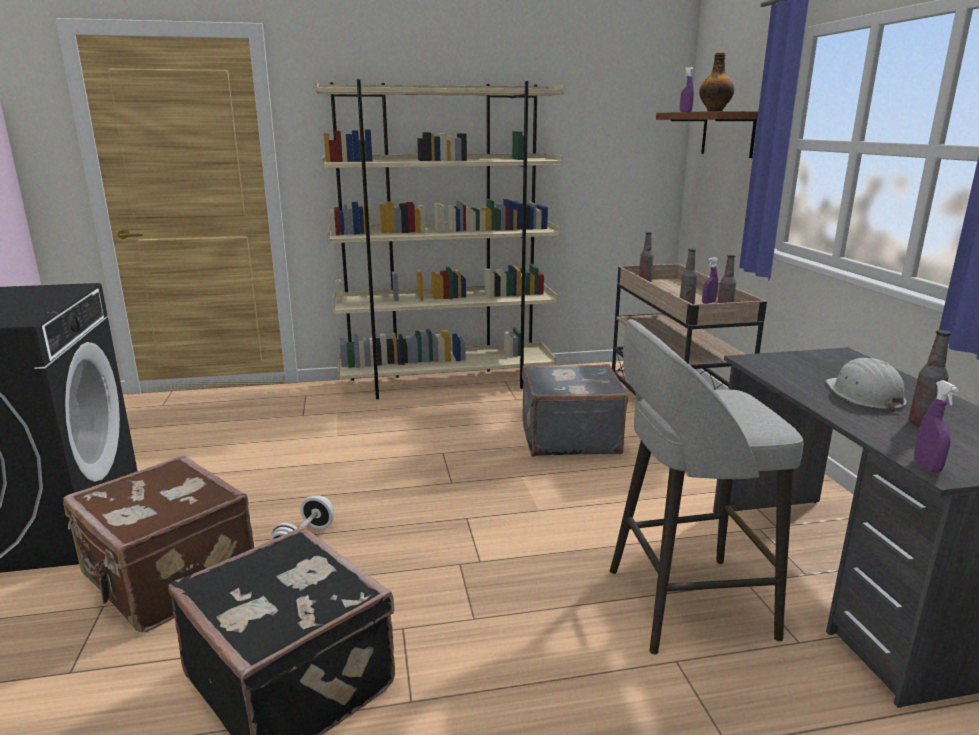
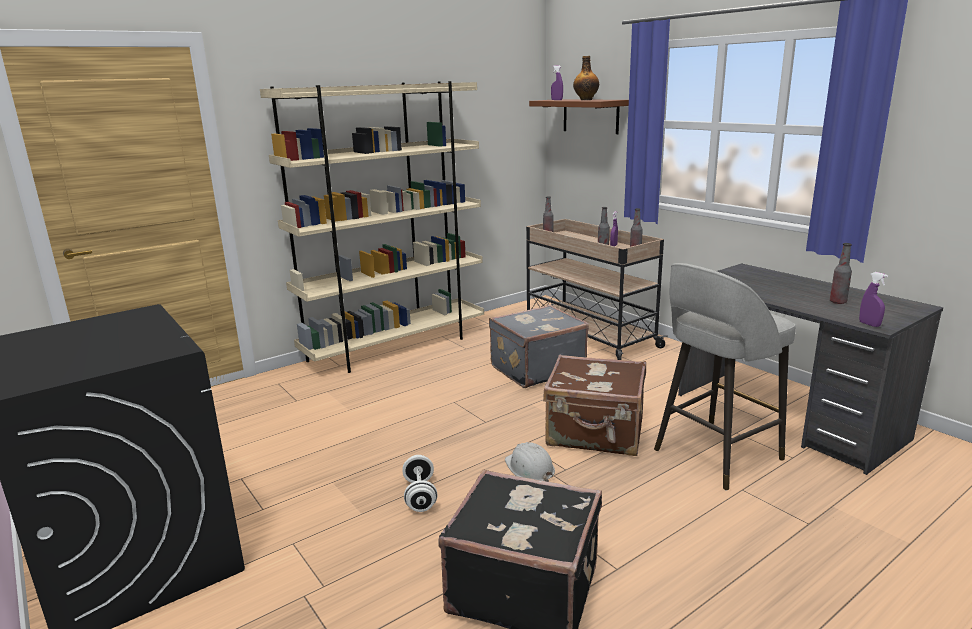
camera: 25 degrees left, 0 degrees up
brown suitcase [63,455,254,632] -> brown suitcase moved to [543,355,646,456]
white hard hat [826,358,907,412] -> white hard hat moved to [505,442,555,482]

